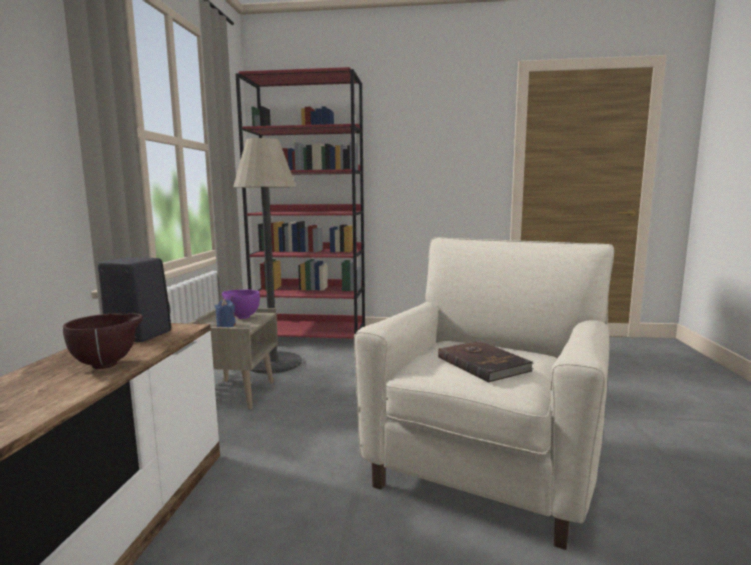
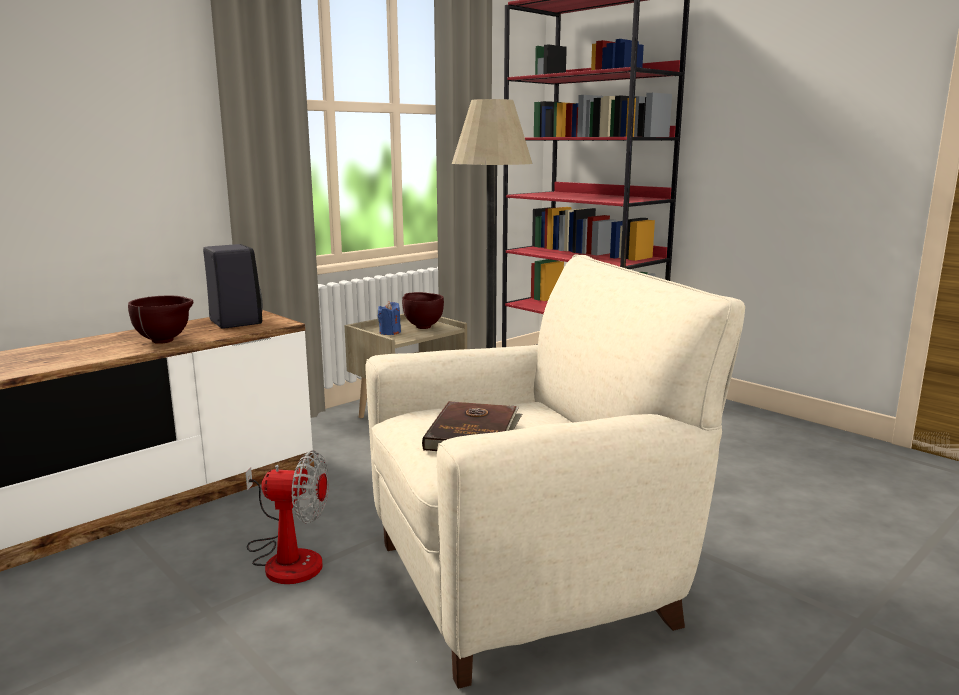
camera: 40 degrees right, 5 degrees up
purple bowl [222,290,260,319] -> brown bowl [402,292,444,329]
none -> fan [245,451,329,584]

